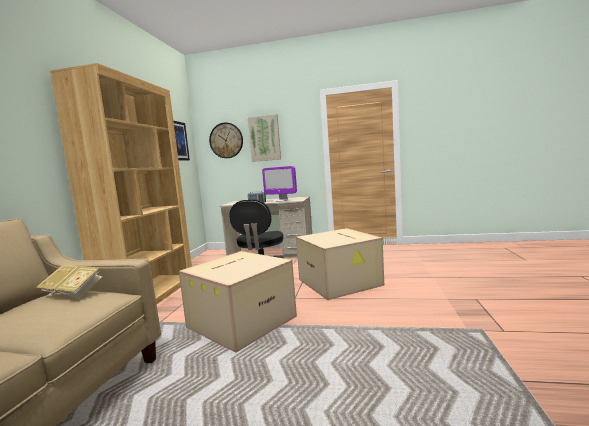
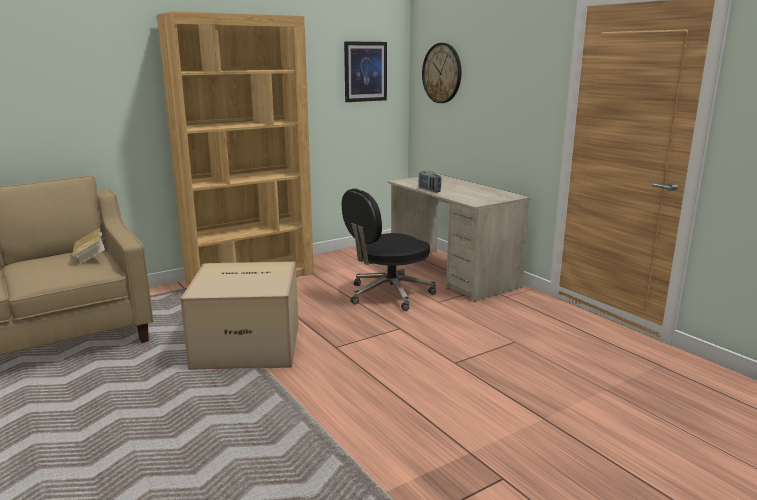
camera: 45 degrees right, 10 degrees up
picture [248,114,281,162] -> none
monitor [262,166,297,202] -> none
cardboard box [296,228,384,300] -> none

